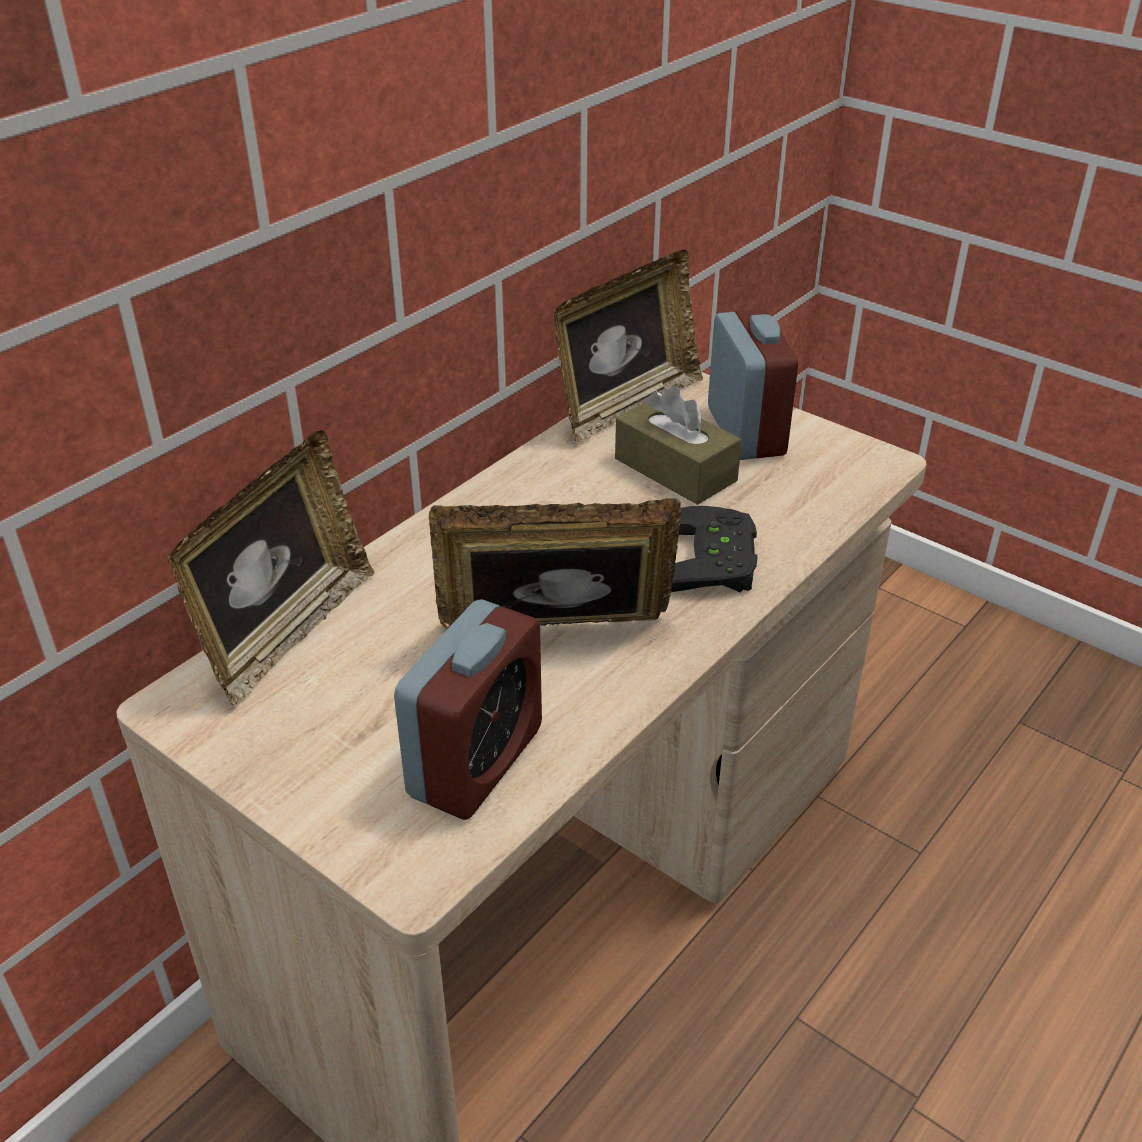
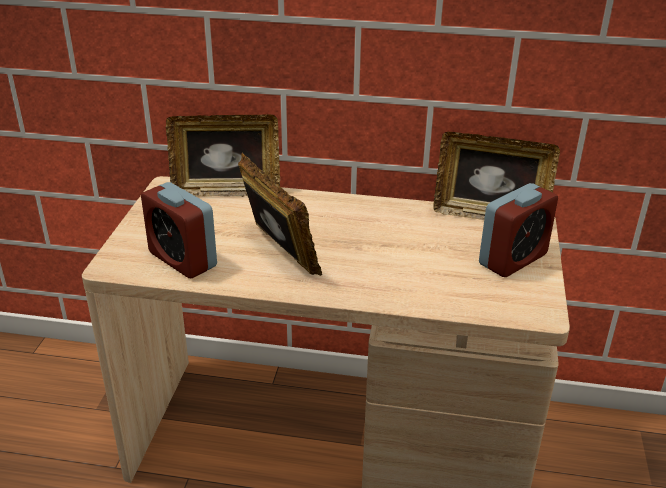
camera: 60 degrees right, 5 degrees down
alarm clock [394,599,542,820] -> alarm clock turned 45 degrees clockwise [141,182,217,278]
brown tissue box [615,386,742,505] -> none
black game controller [671,506,758,592] -> none

